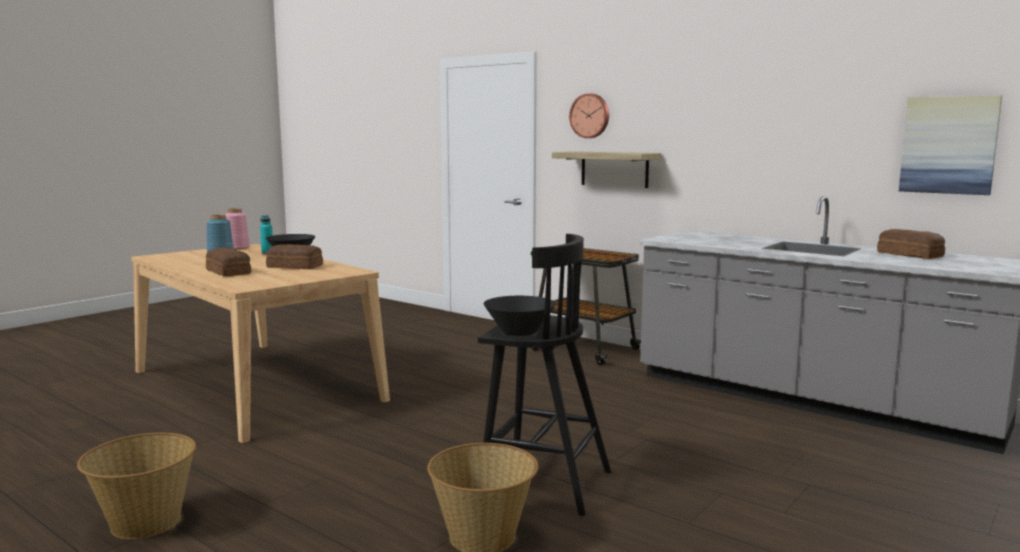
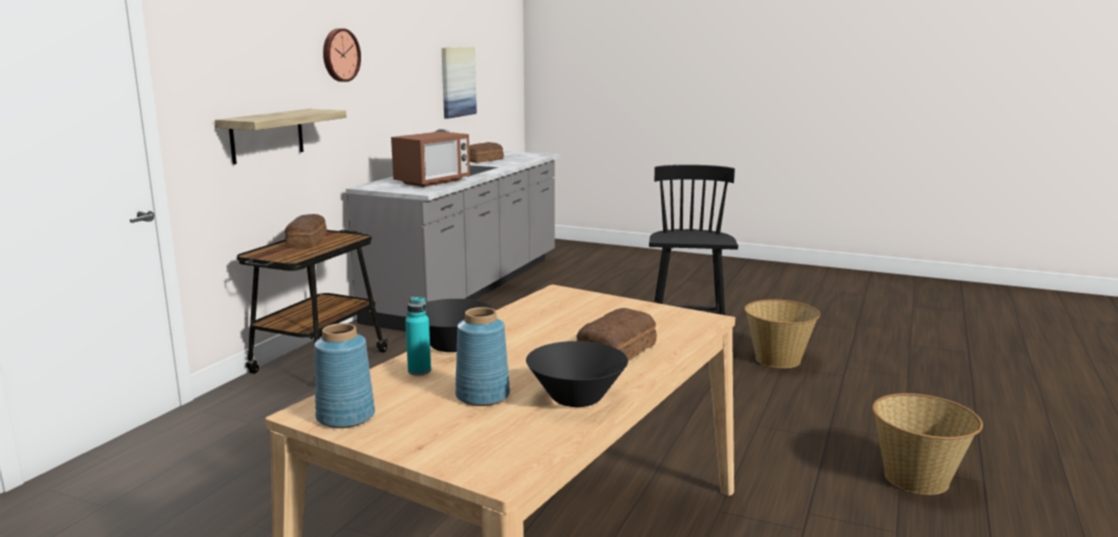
camera: 105 degrees left, 5 degrees up
pink vase [225,208,250,250] -> blue vase [314,323,375,428]
bread [266,244,323,269] -> bread moved to [285,214,327,246]
black bowl [484,296,556,336] -> black bowl moved to [526,341,628,407]
wall clock [569,93,609,138] -> wall clock moved to [323,28,361,82]
none -> microwave [391,131,470,187]

